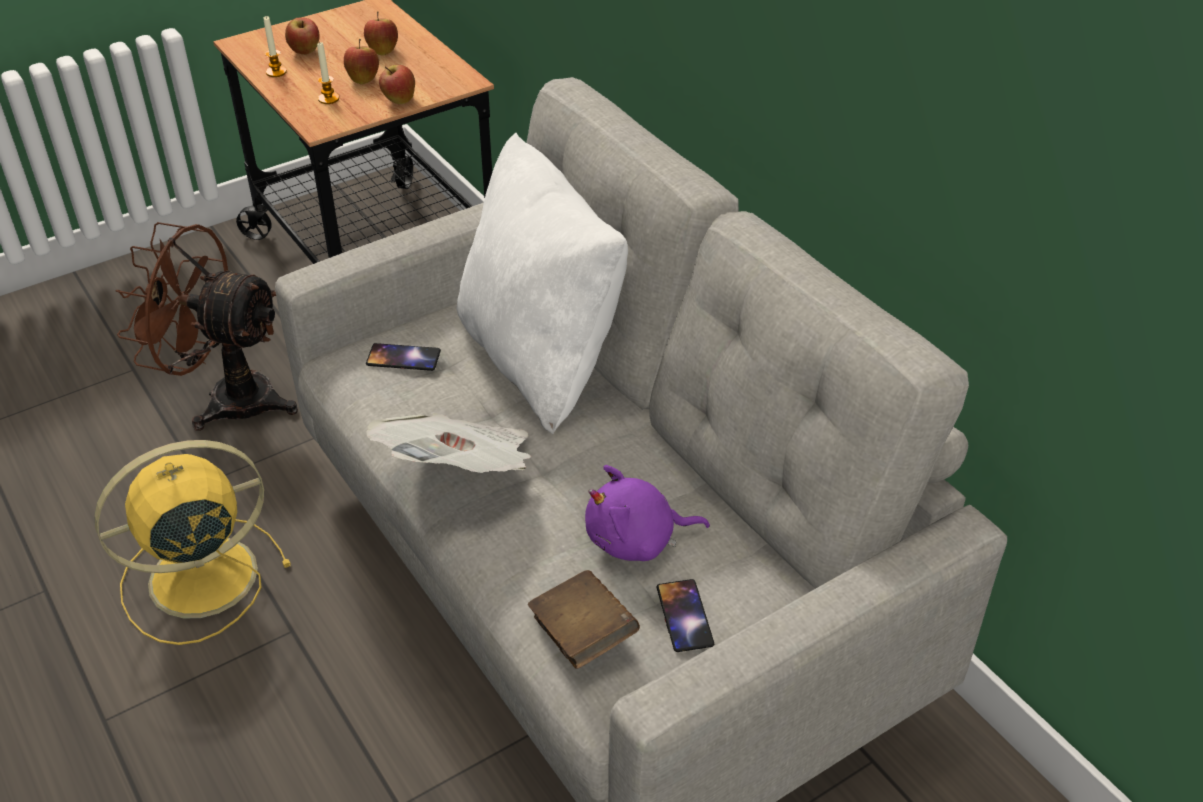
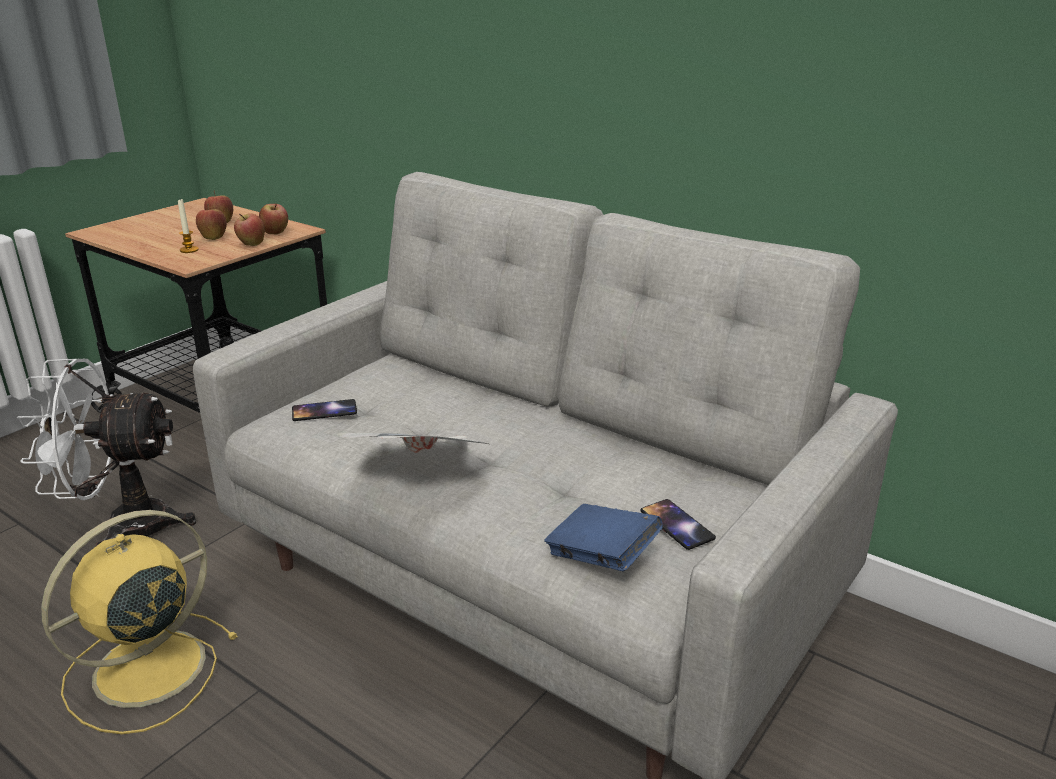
camera: 20 degrees left, 15 degrees down
brown fan [115,222,298,431] -> white fan [17,359,196,546]
candle [263,16,287,77] -> none
apple [285,18,320,55] -> apple moved to [259,203,288,234]
white pillow [457,133,628,434] -> none
brown book [528,570,640,669] -> blue book [544,504,663,571]
purple plush toy [585,465,710,561] -> none

